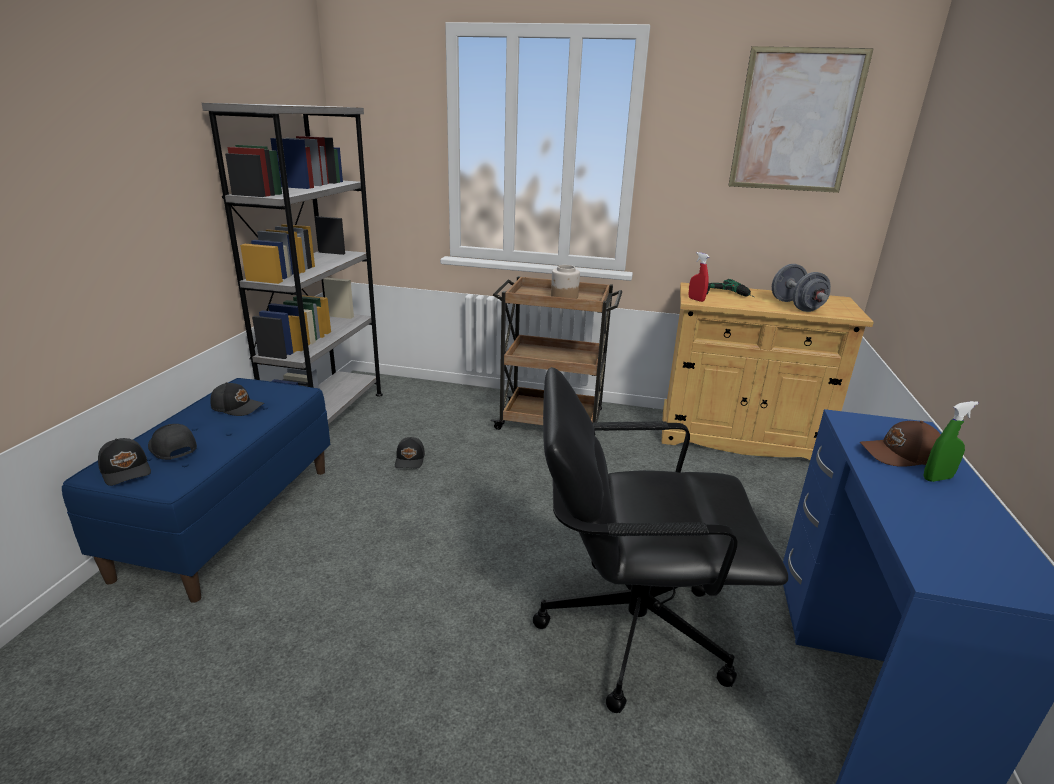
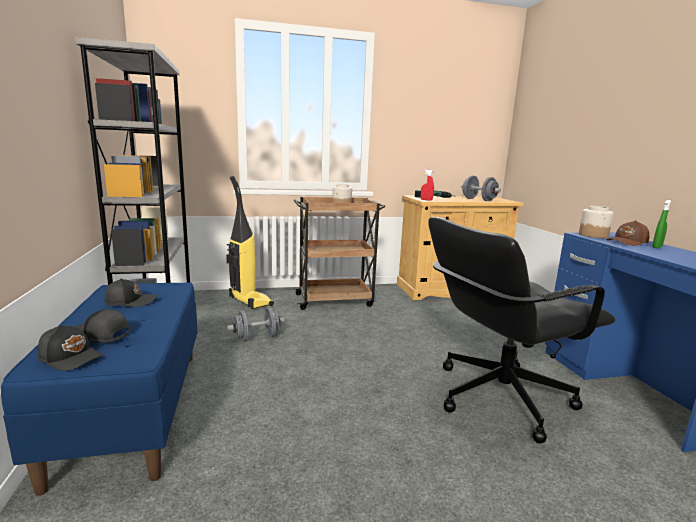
camera: 25 degrees left, 10 degrees down
black cap [395,437,425,469] -> grey dumbbell [227,307,285,342]
picture [728,46,874,193] -> none
none -> vacuum cleaner [226,176,274,309]
none -> jar [579,206,614,238]

